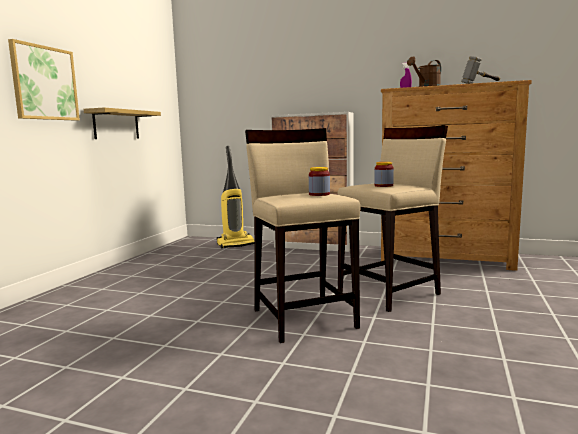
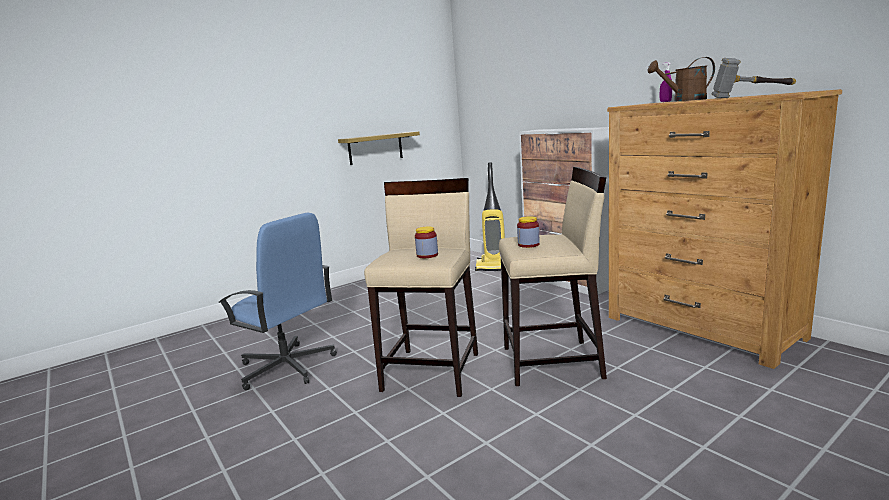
camera: 35 degrees right, 5 degrees up
picture [8,39,80,121] -> none
none -> blue office chair [218,213,337,390]

